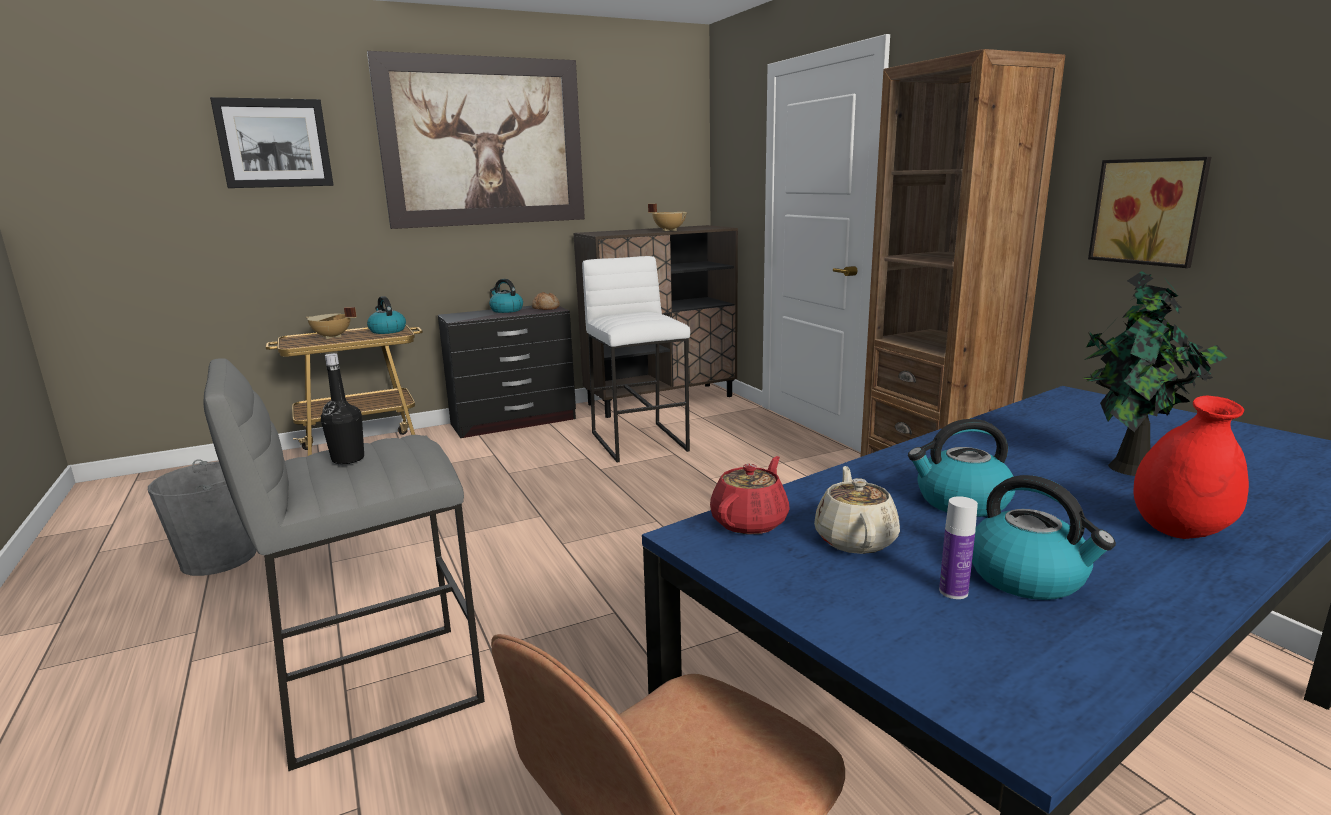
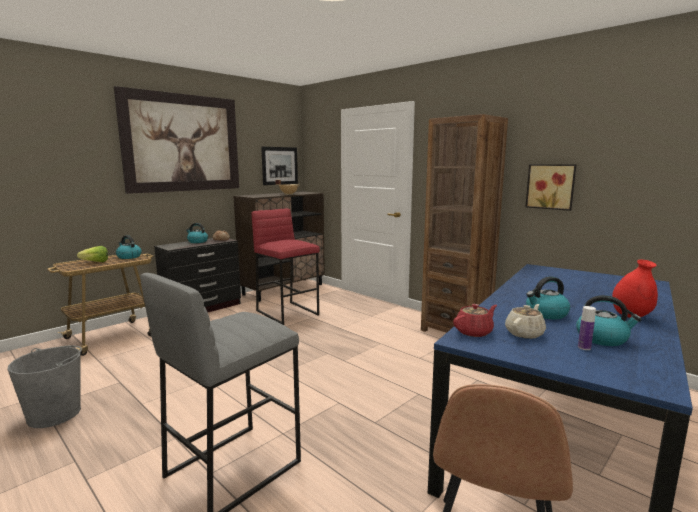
camera: 20 degrees left, 5 degrees down
picture [210,97,333,188] -> picture moved to [261,147,298,185]
beige cooking pot [306,307,357,339] -> lettuce [77,246,108,262]
black bottle [321,353,364,464] -> none
white stool [582,256,690,463] -> red stool [252,209,320,325]
red teapot [710,456,790,535] -> red teapot turned 45 degrees clockwise [453,304,497,337]
beige teapot [814,466,900,554] -> beige teapot turned 60 degrees clockwise [505,304,546,339]
potted plant [1084,271,1227,476] -> none

